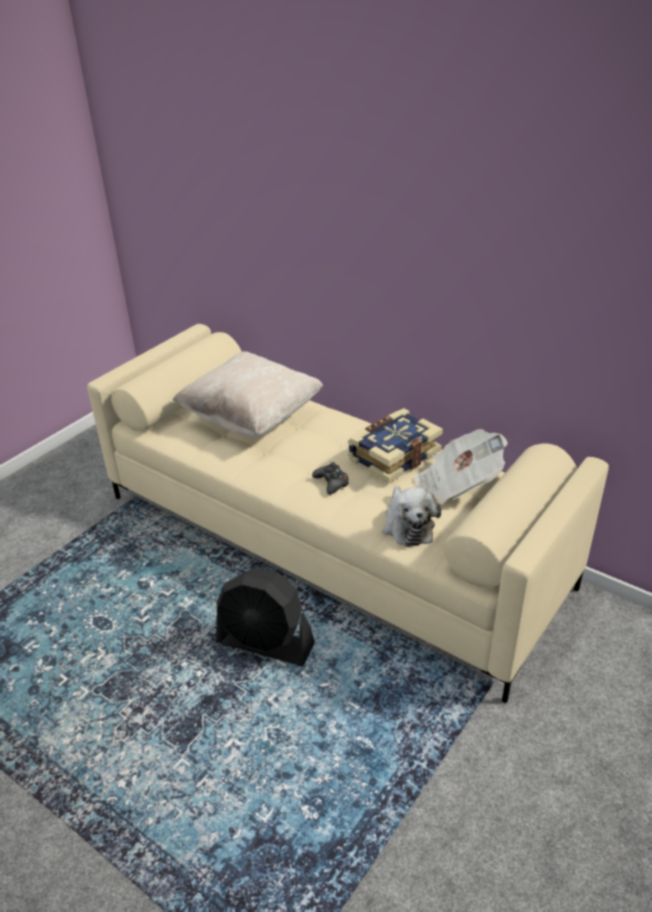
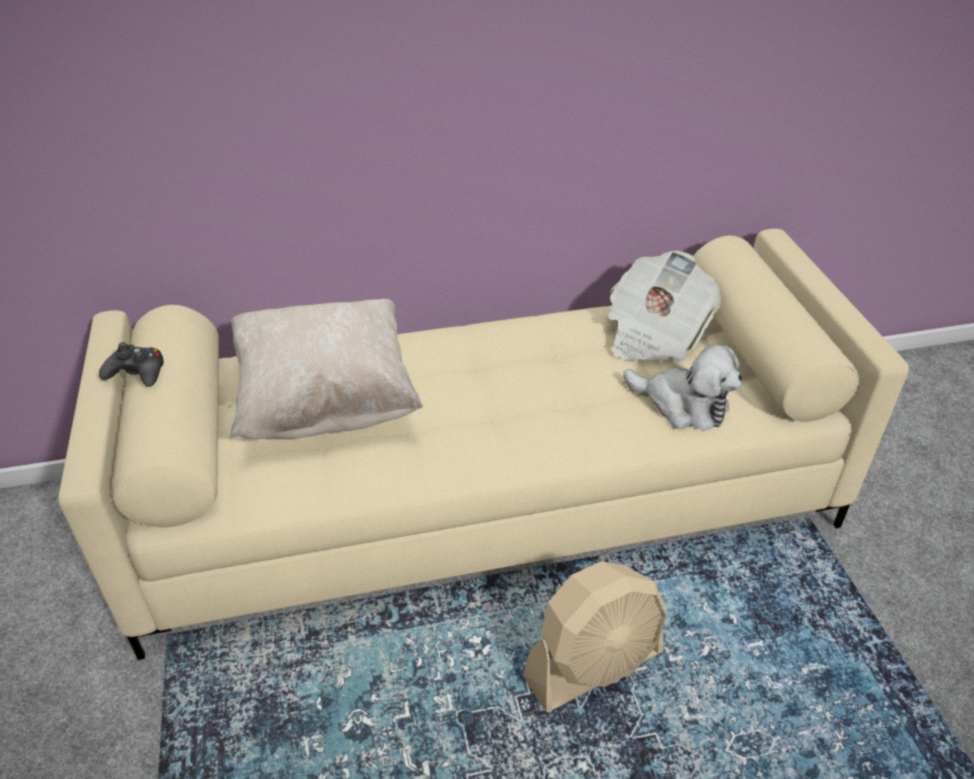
camera: 50 degrees left, 5 degrees up
black fan [216,567,315,666] -> beige fan [523,561,666,713]
black game controller [312,462,349,495] -> black game controller moved to [99,342,164,387]
book [348,408,443,484] -> none

